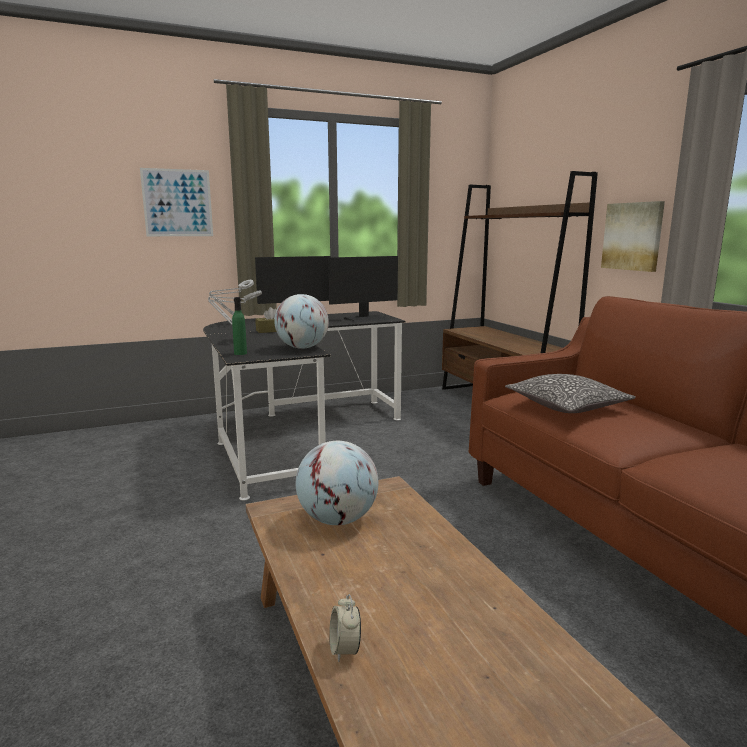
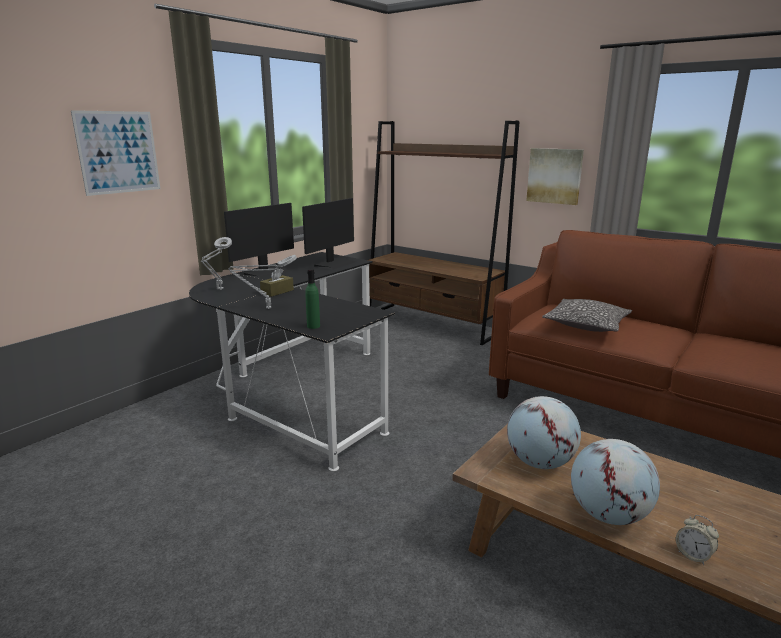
camera: 30 degrees left, 5 degrees up
globe [274,294,329,349] -> globe moved to [571,439,660,525]

